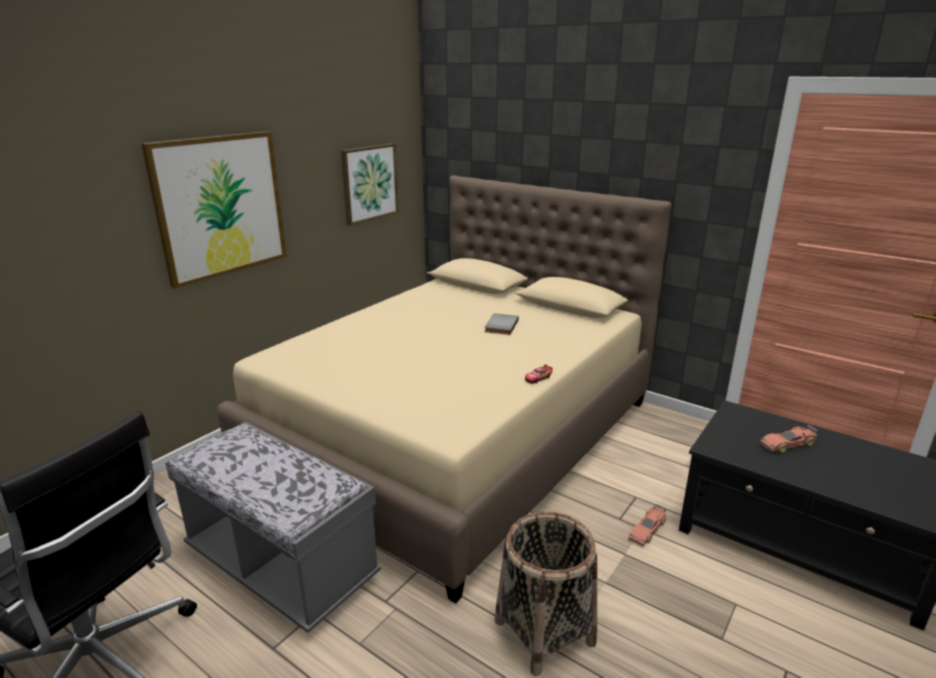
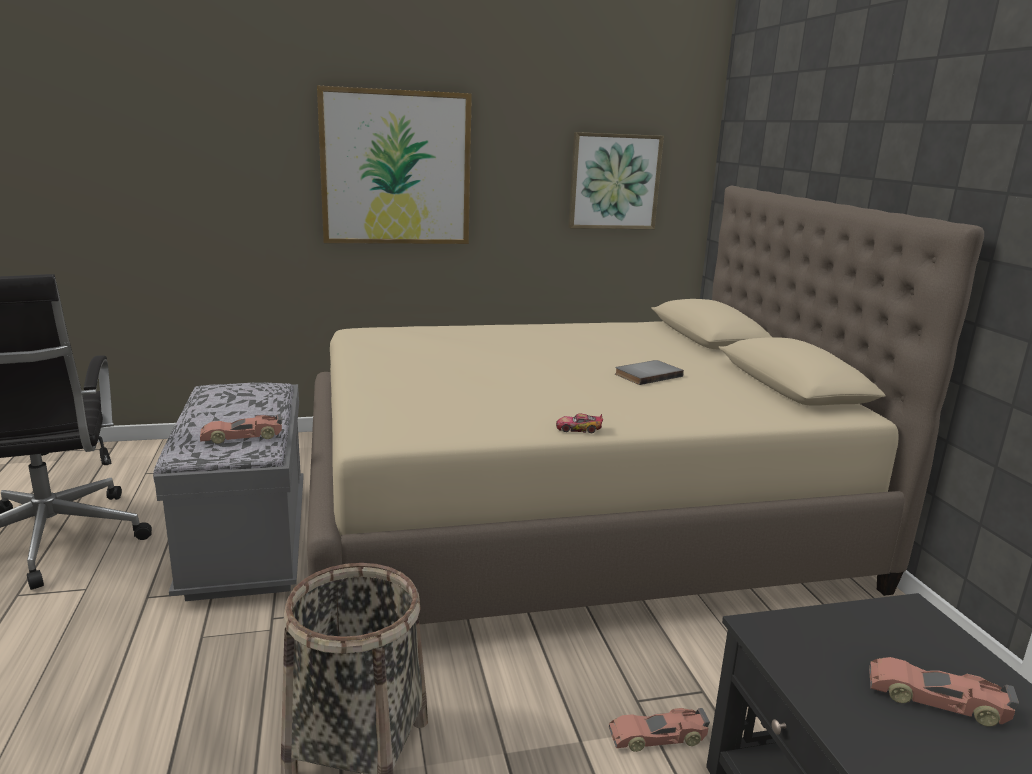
camera: 40 degrees right, 5 degrees down
none -> toy car [200,414,282,444]

